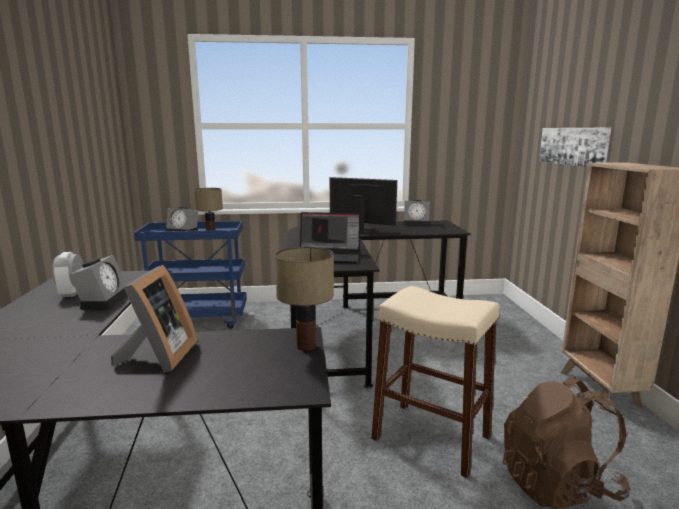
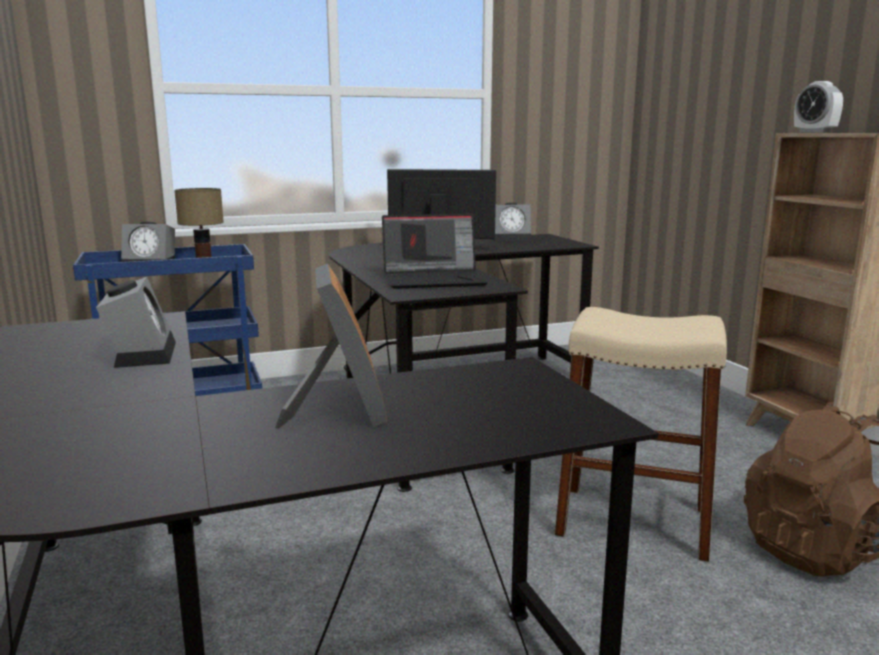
camera: 15 degrees left, 0 degrees up
alarm clock [52,252,83,297] -> alarm clock moved to [794,81,843,132]
table lamp [275,247,334,351] -> none
picture [539,128,611,167] -> none

